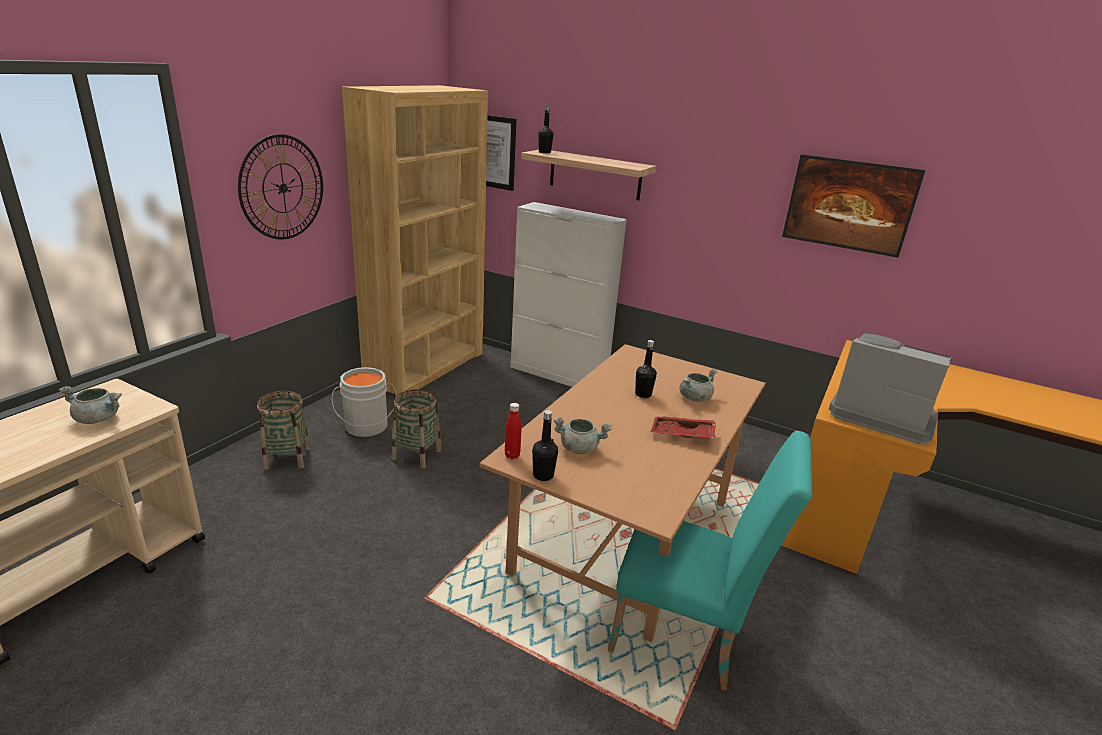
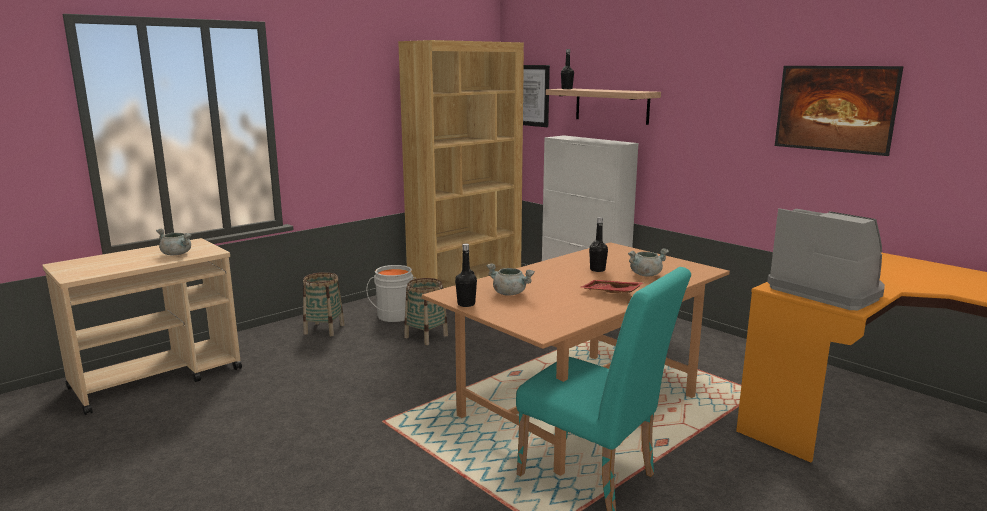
camera: 20 degrees right, 10 degrees down
wall clock [238,134,323,240] -> none
red bottle [505,403,521,459] -> none

